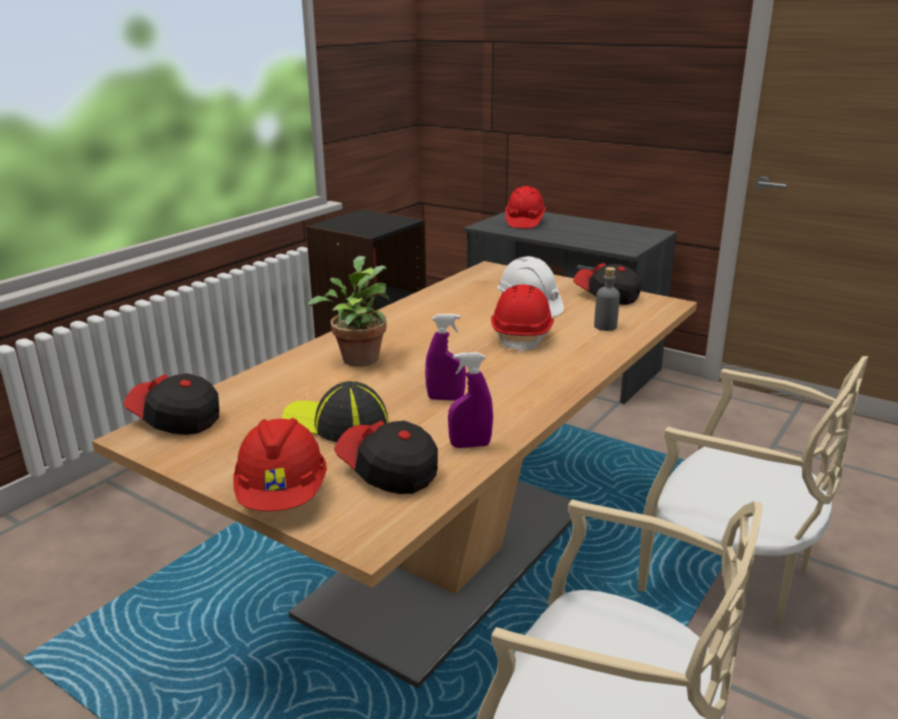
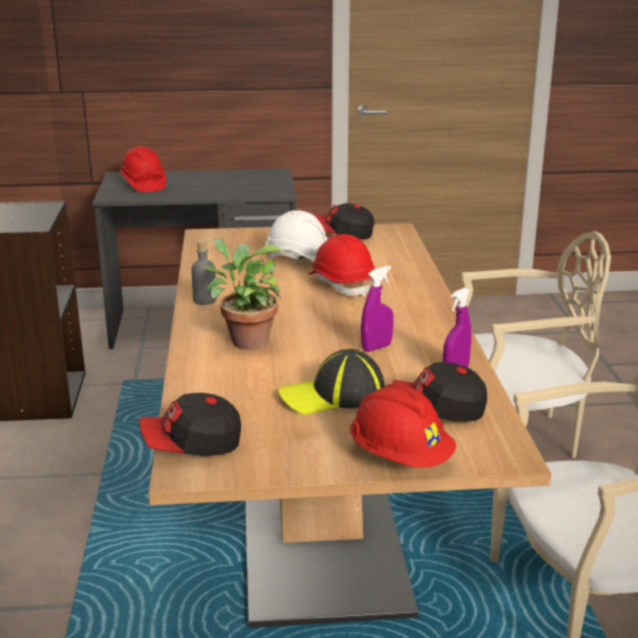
camera: 40 degrees left, 0 degrees up
grey bottle [594,267,620,331] -> grey bottle moved to [191,240,216,305]

